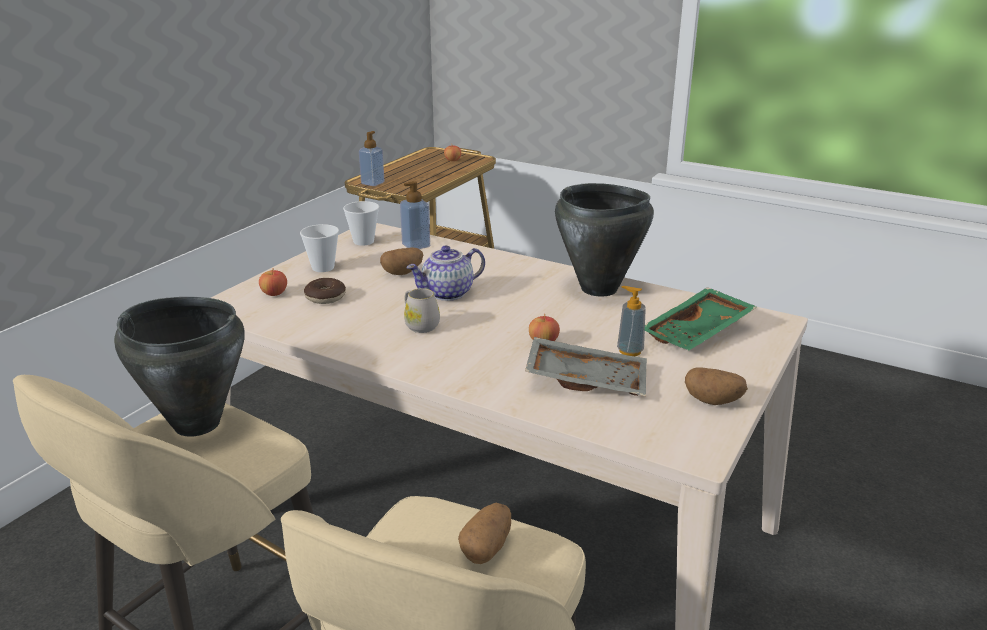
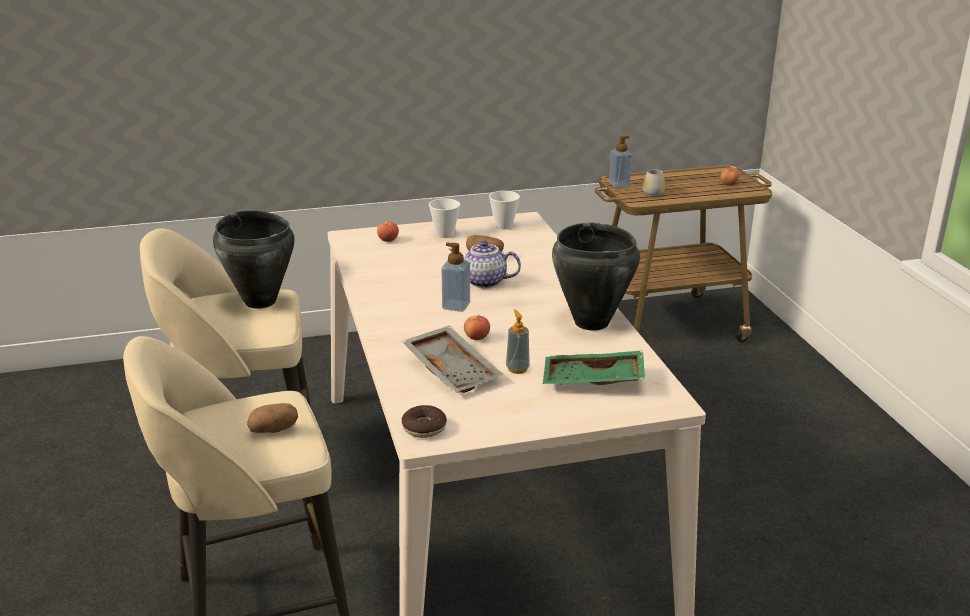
camera: 45 degrees right, 0 degrees up
donut [304,278,346,304] -> donut moved to [402,405,447,438]
soap dispenser [400,181,430,249] -> soap dispenser moved to [442,243,470,312]
white mug [404,288,440,333] -> white mug moved to [643,169,665,196]
potato [685,367,748,405] -> none

